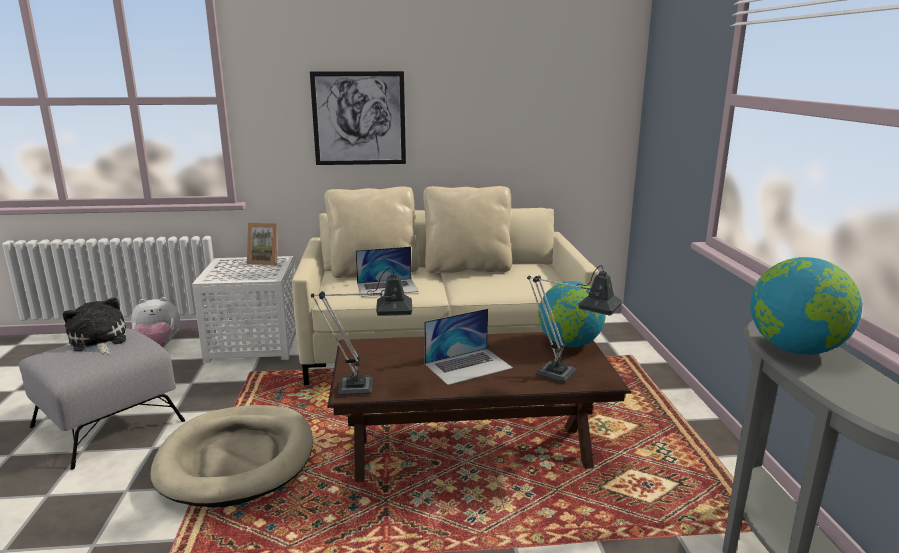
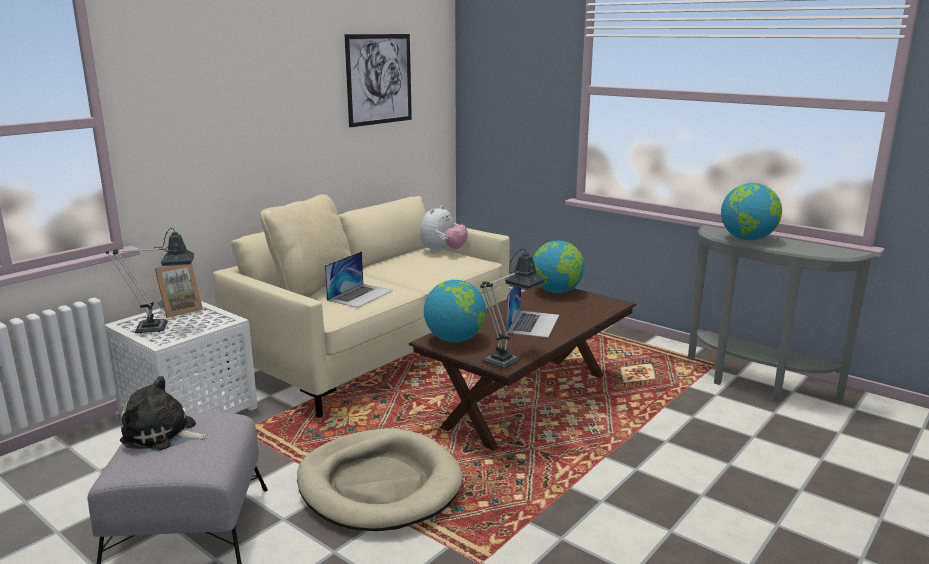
camera: 45 degrees left, 0 degrees up
plush toy [131,297,180,345] -> plush toy moved to [420,205,468,253]
picture [310,71,406,165] -> picture moved to [345,34,412,127]
beige pillow [423,186,512,273] -> none
table lamp [527,266,623,382] -> table lamp moved to [106,228,194,334]
none -> globe [424,280,486,342]

